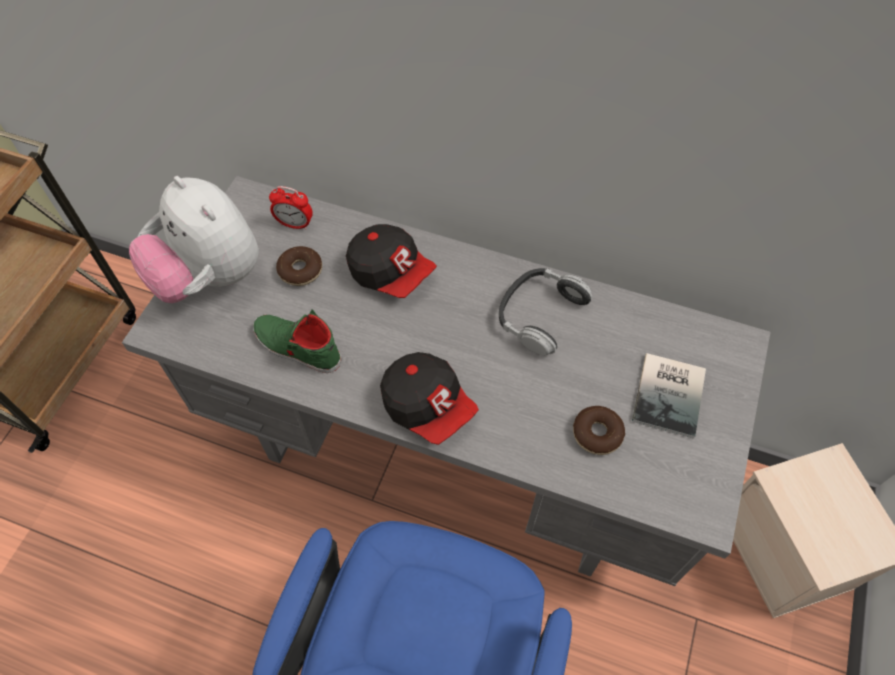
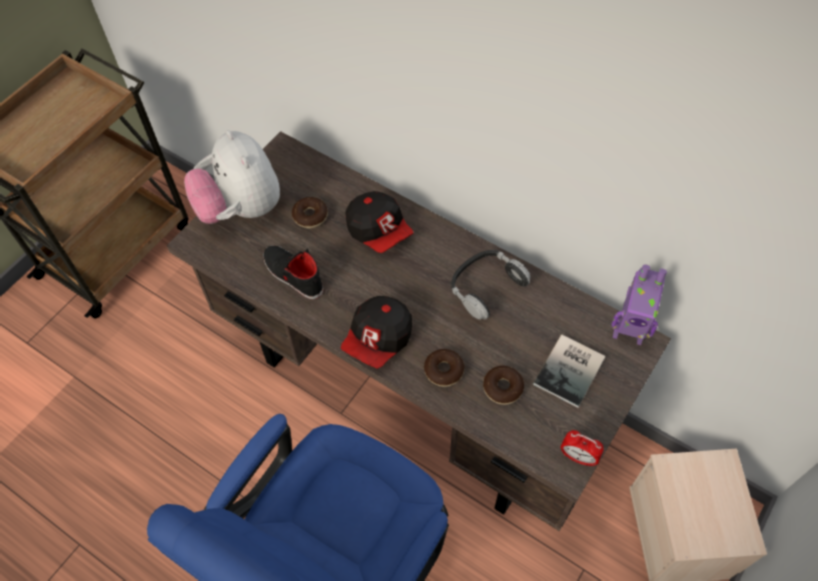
camera: 15 degrees right, 0 degrees up
grey desk [122,176,771,586] -> brown desk [167,131,671,531]
green shoe [253,310,341,373] -> black shoe [263,245,323,299]
alarm clock [269,186,313,230] -> alarm clock moved to [561,430,604,466]
cap [380,352,479,445] -> cap turned 60 degrees clockwise [341,296,412,369]
none -> donut [424,349,464,387]
none -> toy robot [612,264,667,345]

